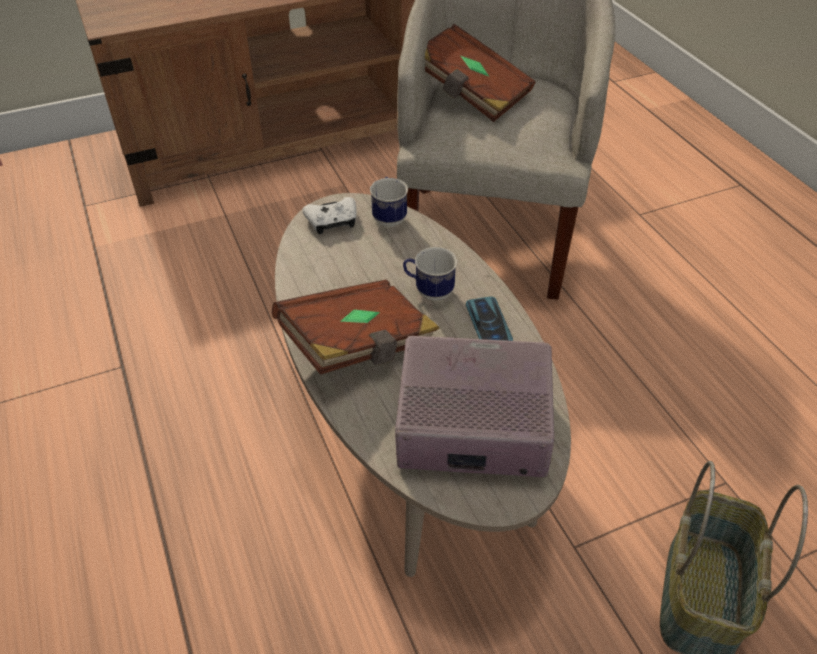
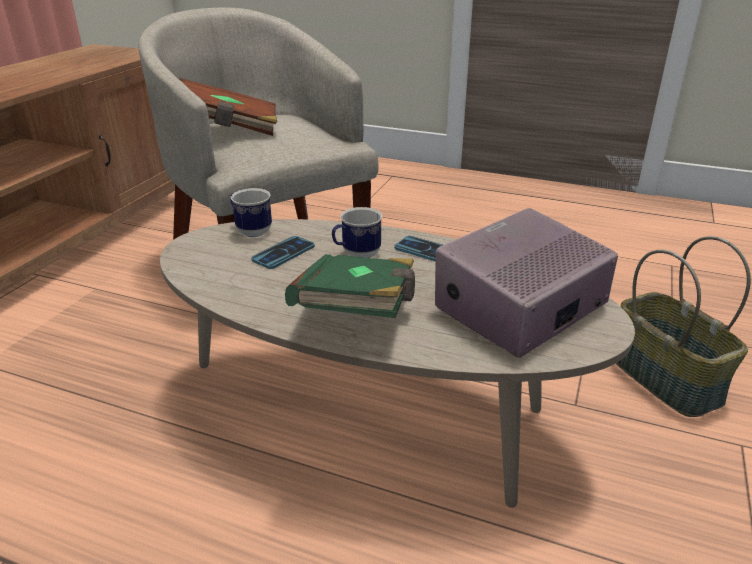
camera: 45 degrees left, 15 degrees down
brown book [272,279,440,375] -> green book [285,254,415,318]
white game controller [302,197,356,234] -> none
none -> phone [251,236,315,269]

